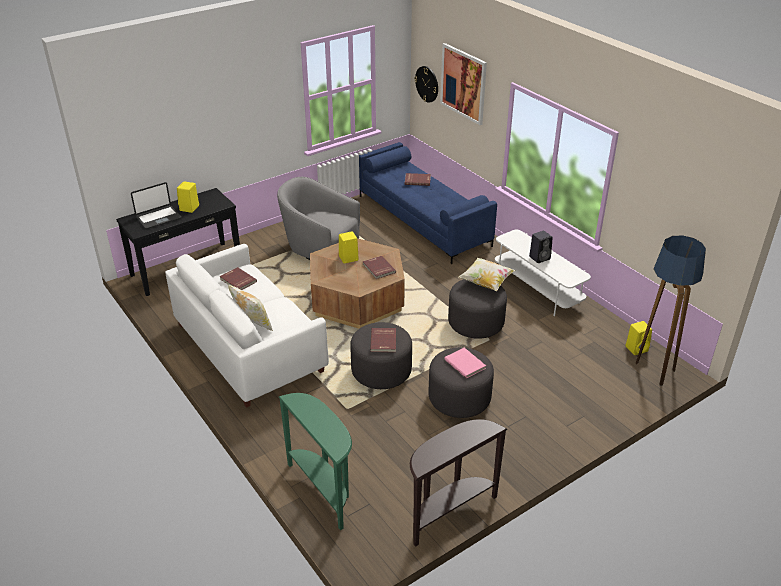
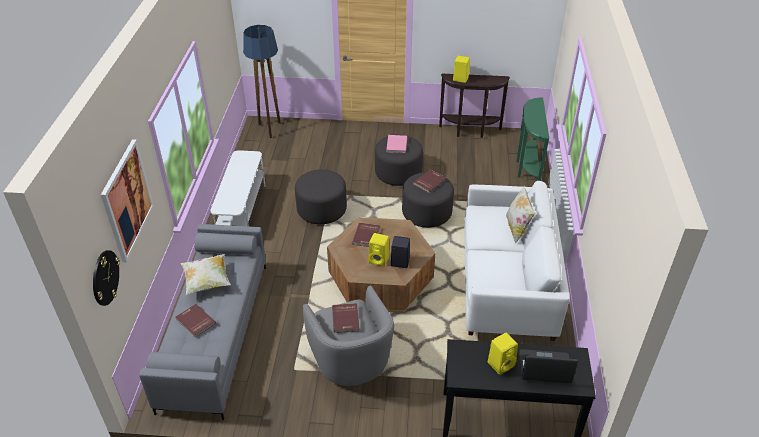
camera: 140 degrees left, 5 degrees up
red book [220,267,257,290] -> red book moved to [332,303,359,333]
blue sofa [359,142,497,264] -> grey sofa [139,224,266,420]
pillow [459,258,516,291] -> pillow moved to [180,254,231,295]
black speaker [529,231,552,263] -> black speaker moved to [391,236,410,268]
yellow speaker [625,321,652,355] -> yellow speaker moved to [453,56,470,83]

